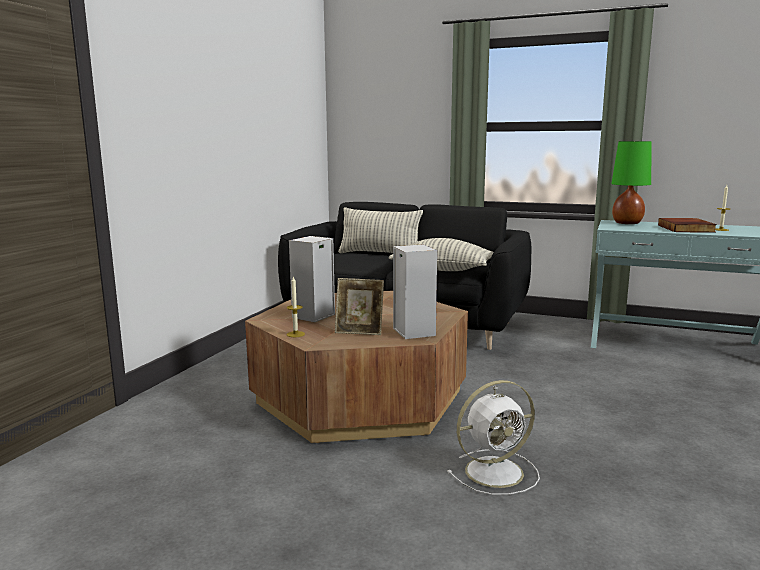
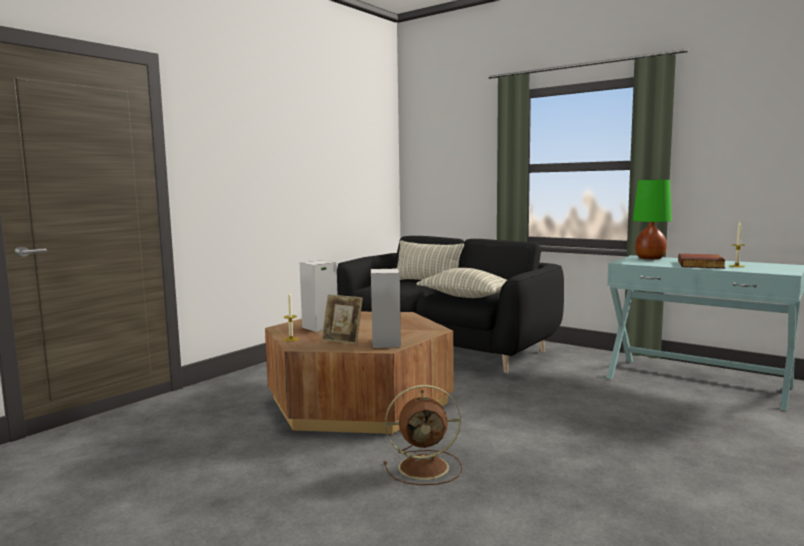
camera: 15 degrees right, 5 degrees down
white fan [447,380,540,495] -> brown fan [383,385,462,485]

